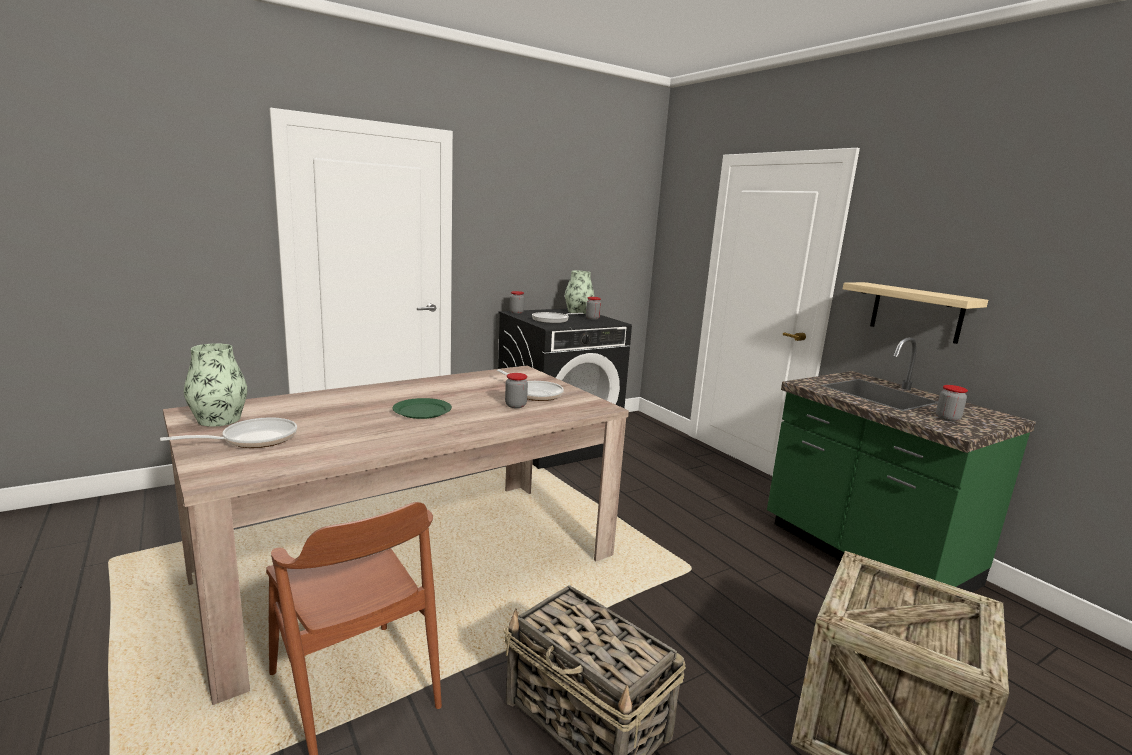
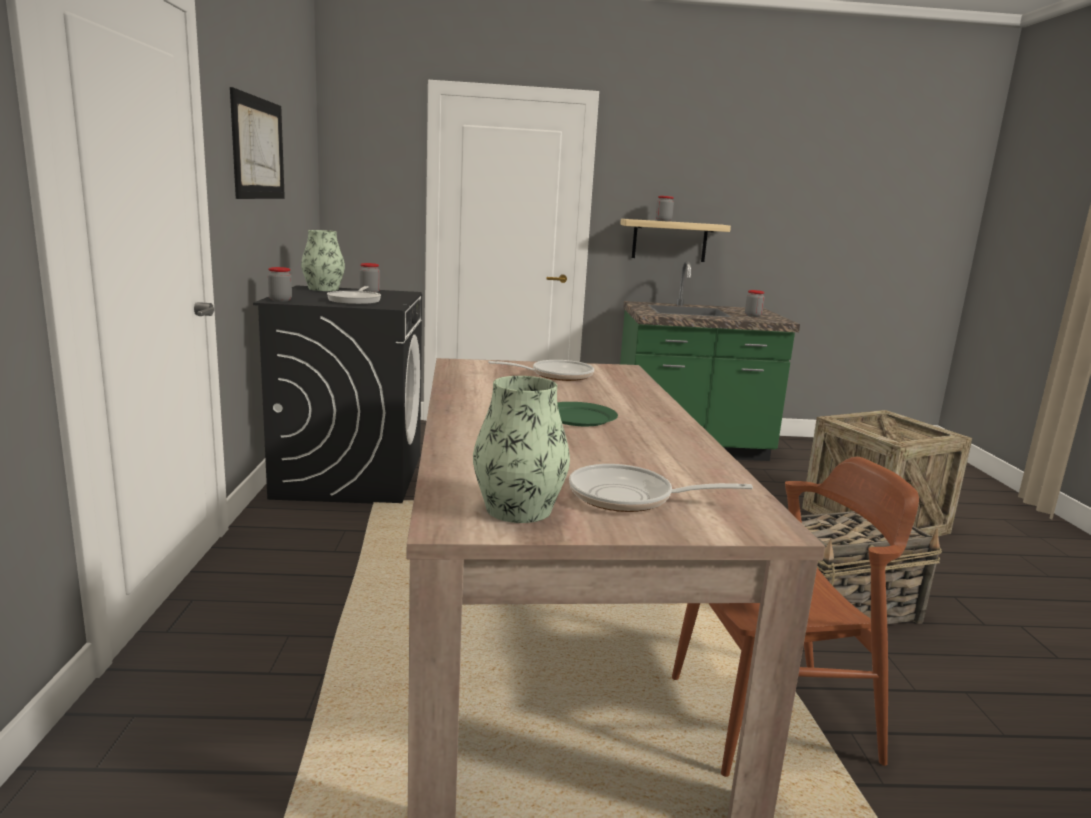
camera: 60 degrees left, 0 degrees up
frying pan [160,418,297,448] -> frying pan turned 75 degrees counterclockwise [569,464,753,512]
jar [505,373,528,408] -> jar moved to [656,196,674,222]
none -> picture [230,87,285,199]

